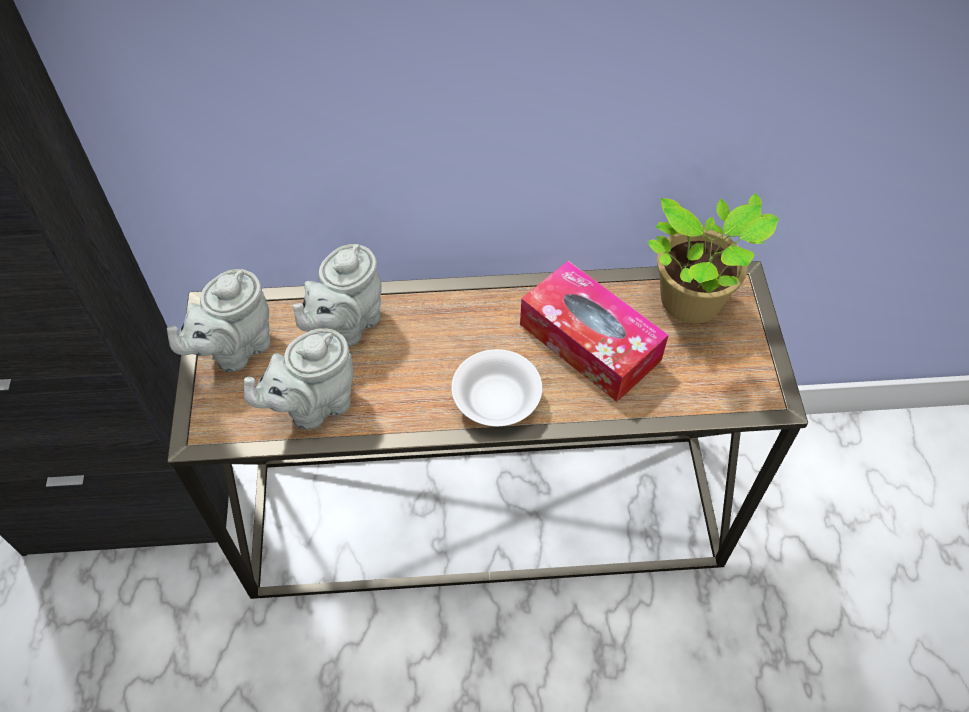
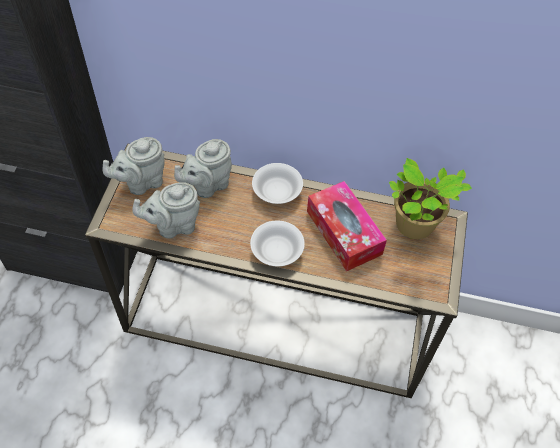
camera: 15 degrees right, 0 degrees up
none -> white bowl [252,163,303,204]

